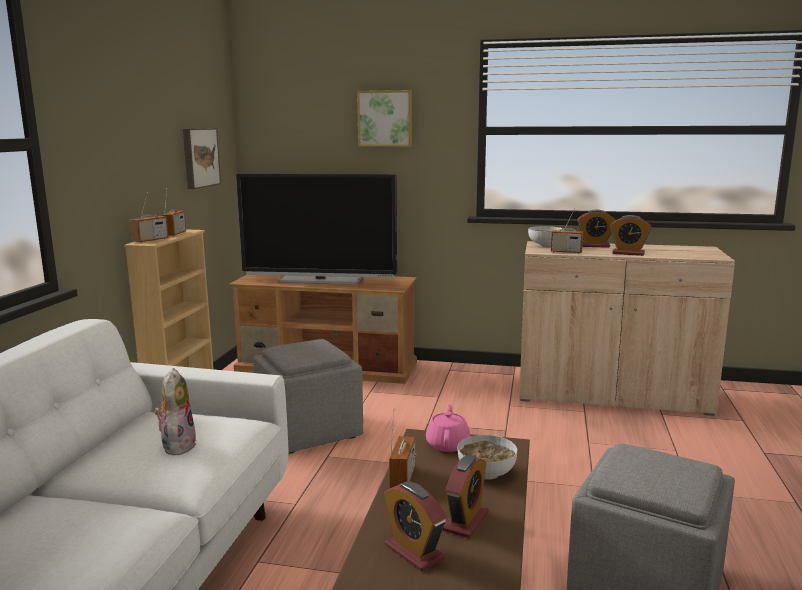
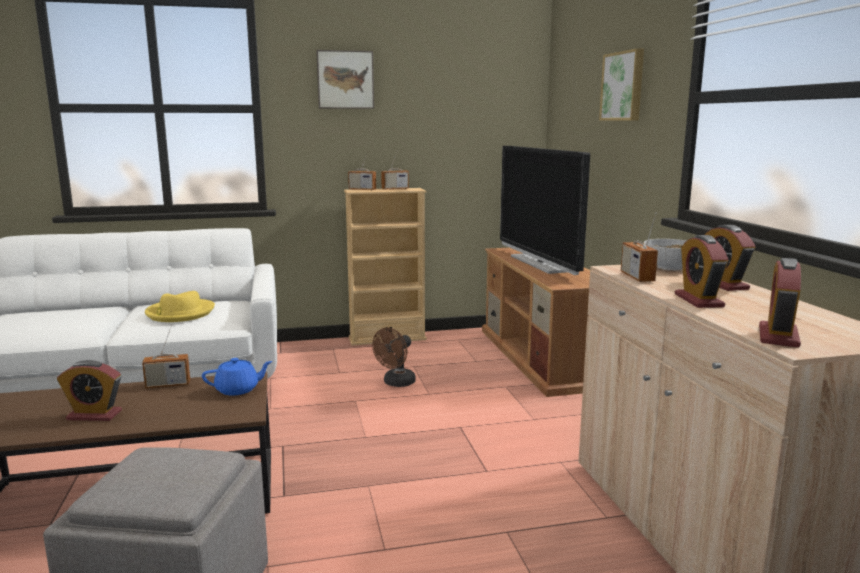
camera: 65 degrees right, 0 degrees up
plush toy [155,368,196,456] -> yellow hat [145,291,215,322]
picture [183,128,221,189] -> picture moved to [316,50,374,109]
grey ottoman [253,339,363,454] -> brown fan [372,328,416,387]
alarm clock [384,481,446,572] -> alarm clock moved to [759,258,801,347]
pink teapot [426,404,471,452] -> blue teapot [202,358,273,396]
bowl [457,435,518,480] -> none

